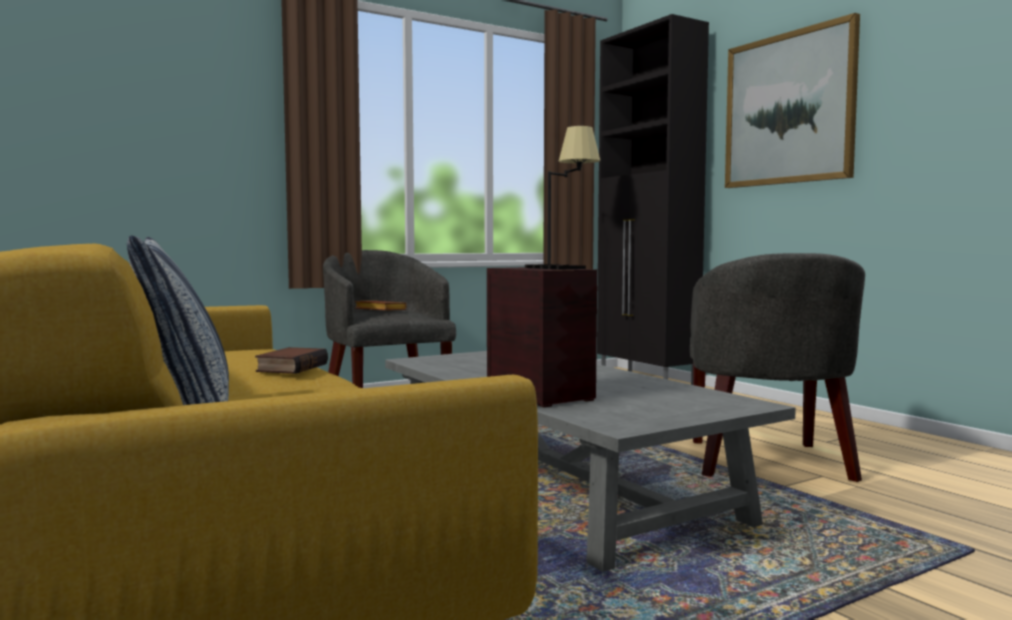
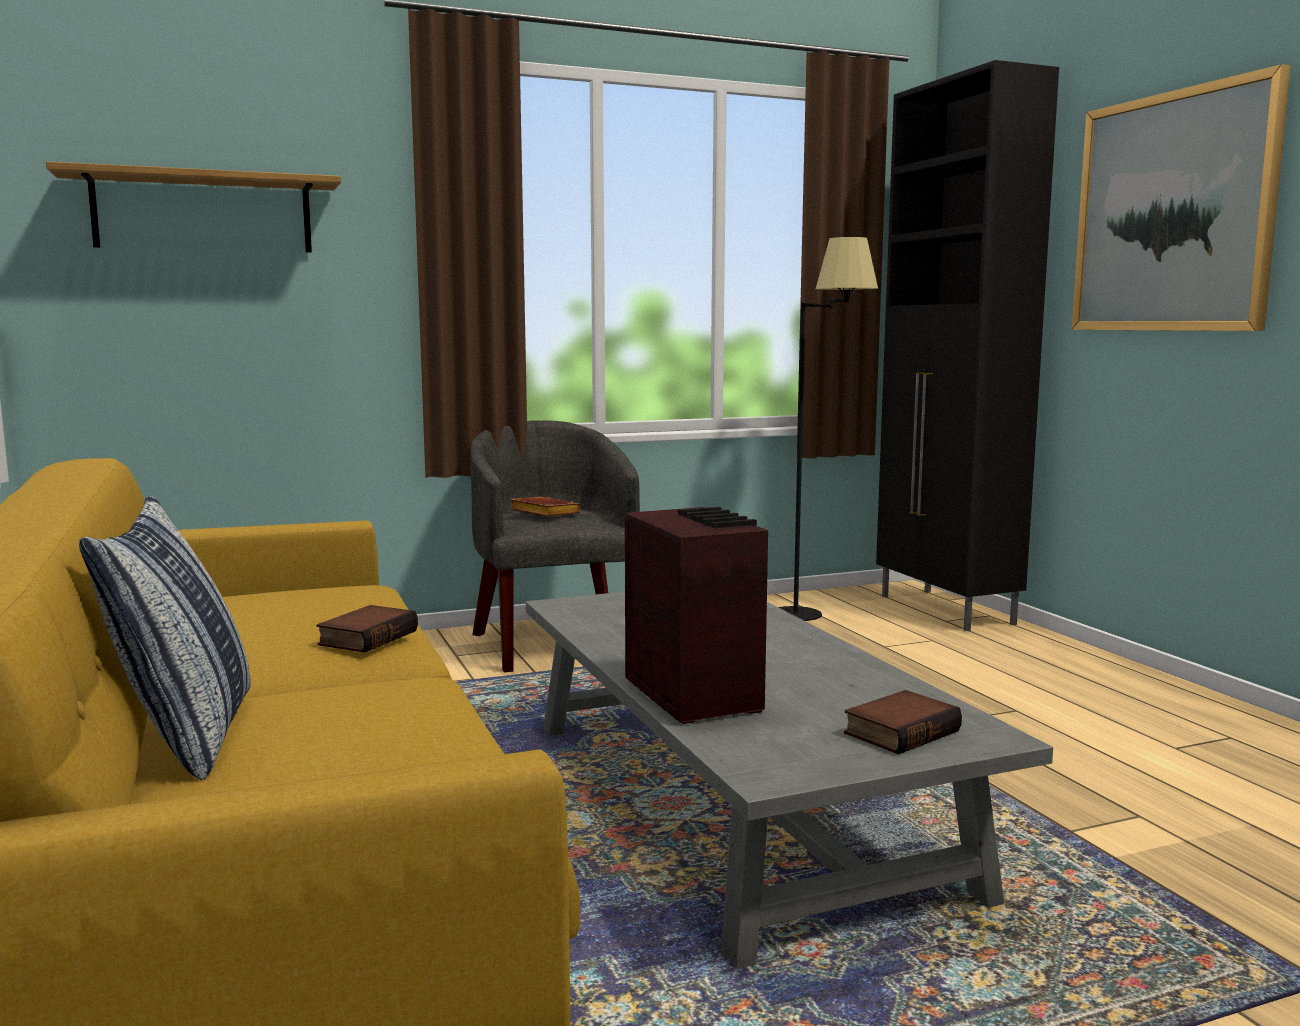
camera: 10 degrees right, 5 degrees up
grey armchair [690,253,865,482] -> none
none -> shelf [46,161,341,253]
none -> book [844,690,962,754]

